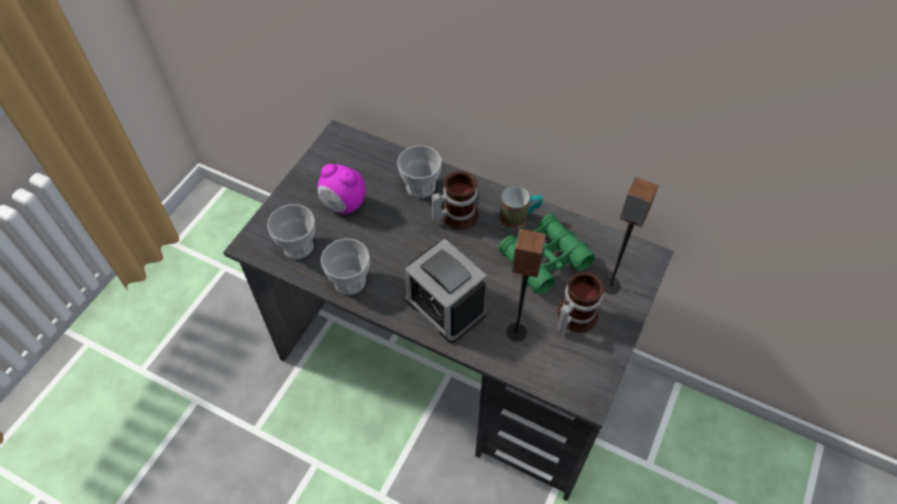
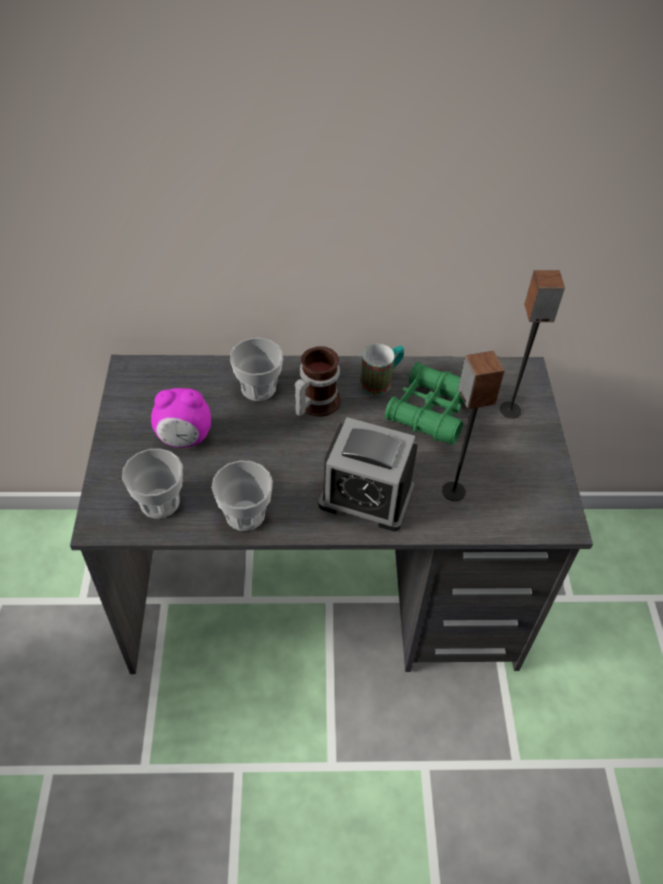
camera: 30 degrees left, 5 degrees down
mug [557,272,604,333] -> none

